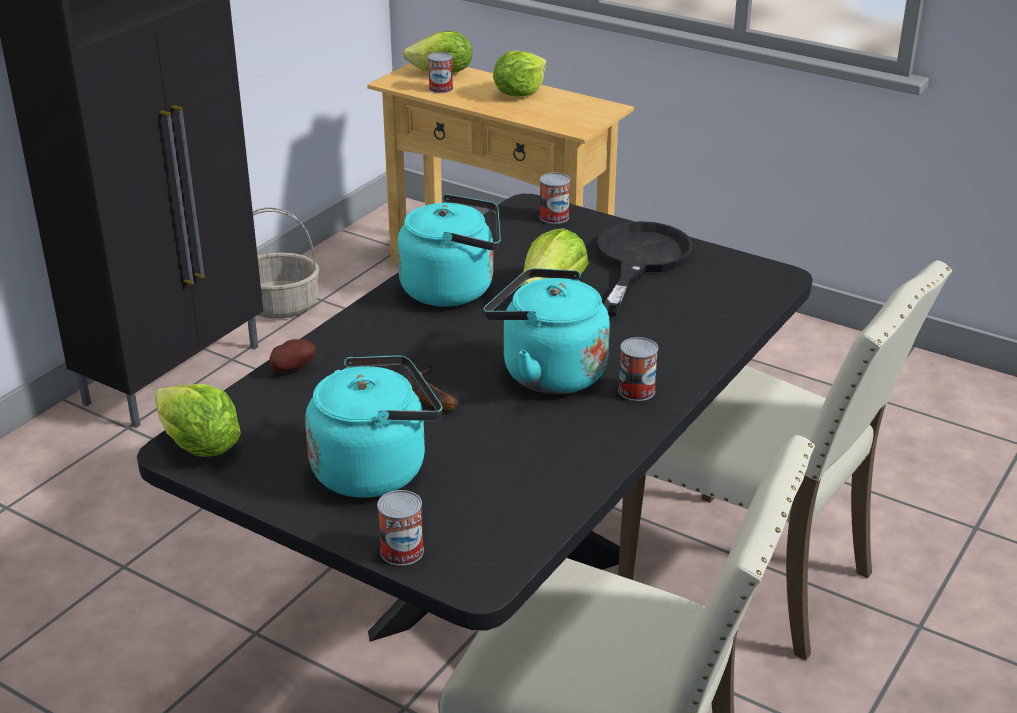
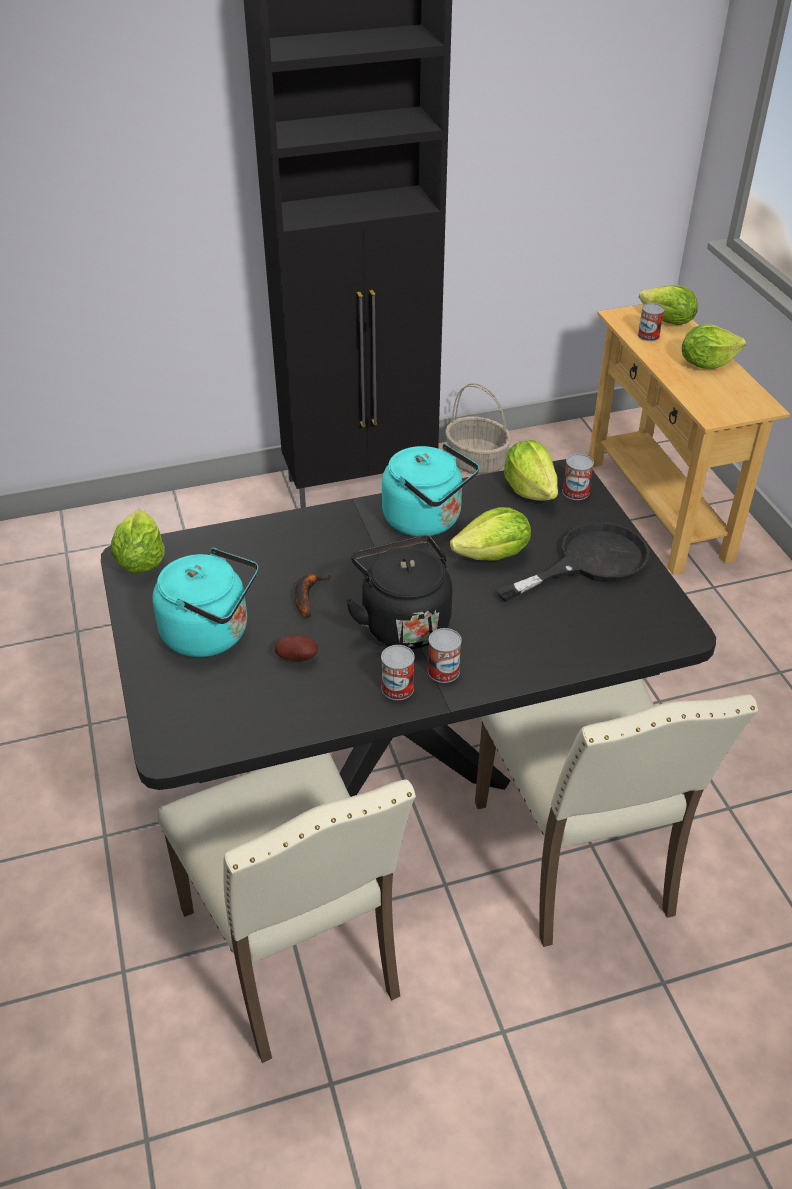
camera: 40 degrees right, 10 degrees up
potato [270,339,316,372] -> potato moved to [275,635,318,661]
can [377,490,424,566] -> can moved to [381,645,415,700]
turquoise kettle [483,268,610,394] -> black kettle [345,535,452,649]
none -> lettuce [504,440,558,501]

